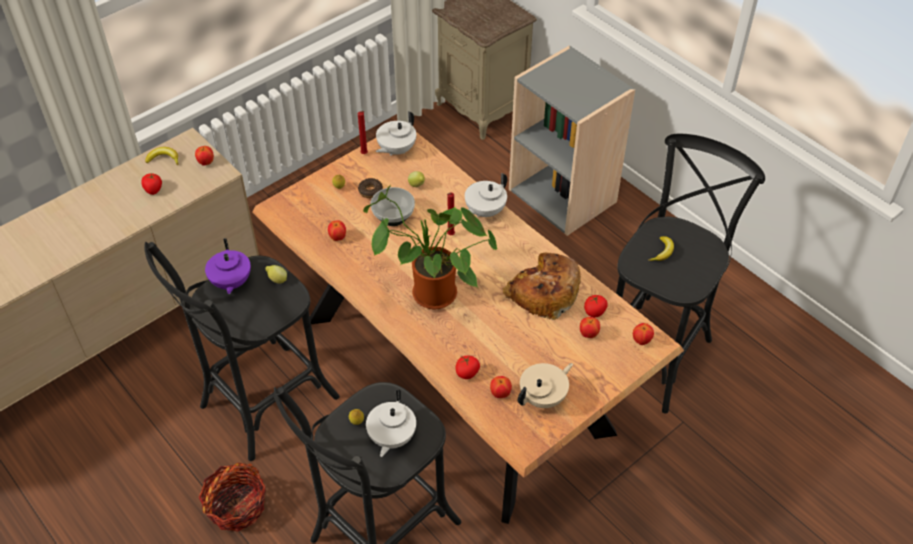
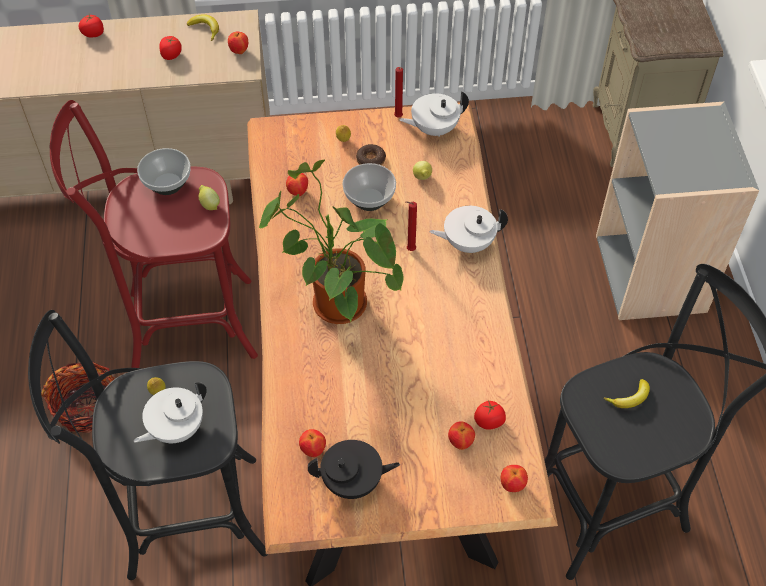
camera: 35 degrees right, 5 degrees up
black stool [144,242,340,461] -> red stool [50,100,258,368]
purple teapot [205,238,251,294] -> bowl [137,148,191,195]
tomato [455,356,480,379] -> tomato moved to [78,14,104,37]
bread [502,252,581,320] -> none
beige teapot [518,363,573,408] -> black teapot [308,440,400,499]

